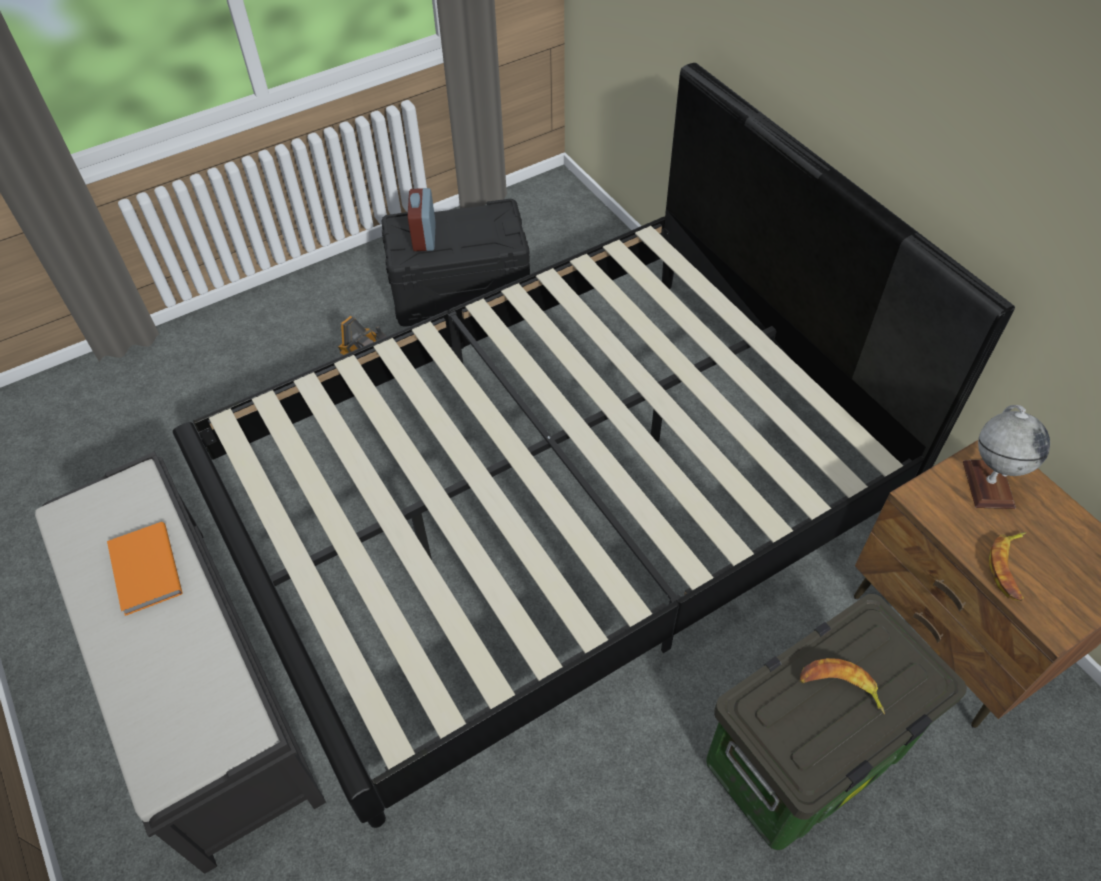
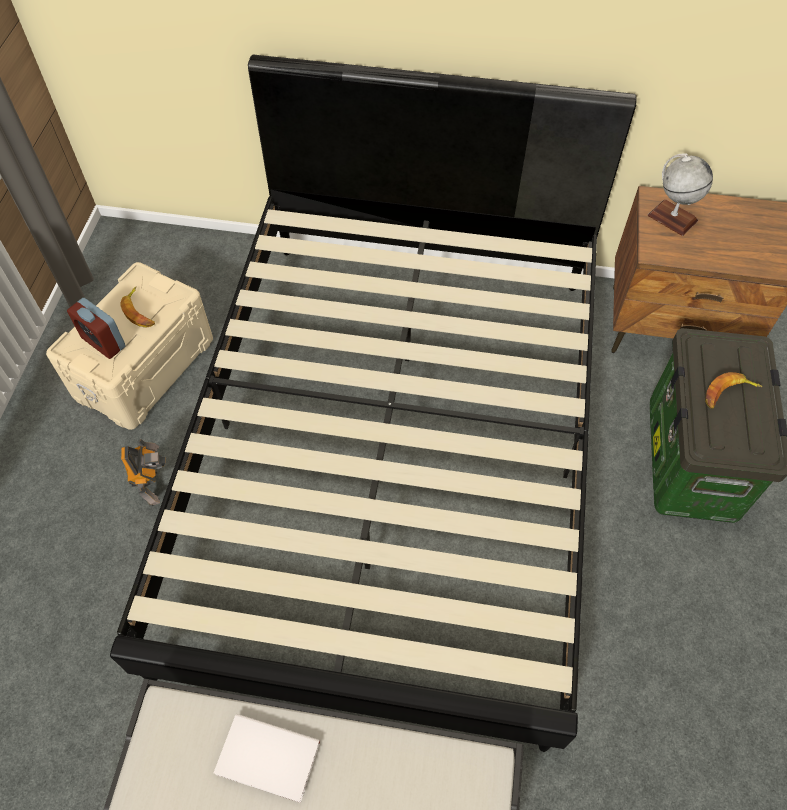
camera: 50 degrees left, 5 degrees up
orange book [107,522,182,616] -> white book [214,714,320,803]
black storage box [381,199,530,327] -> beige storage box [46,262,213,430]
banana [989,532,1027,601] -> banana moved to [120,287,155,328]

